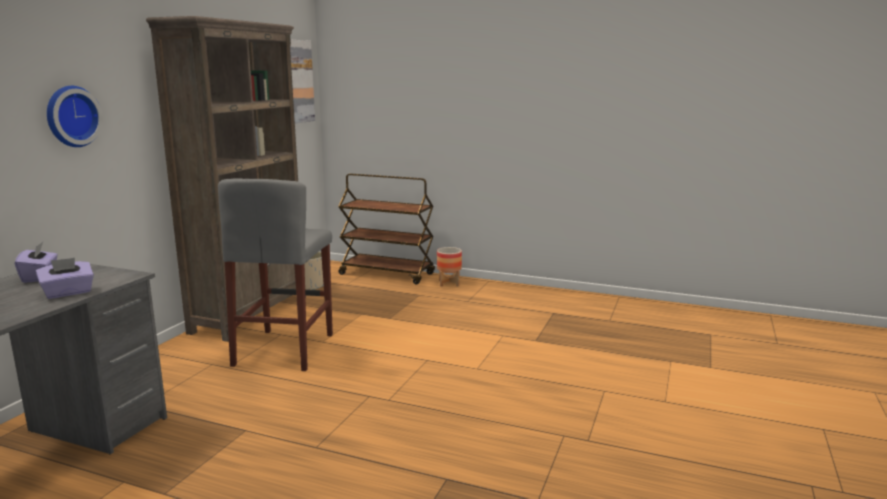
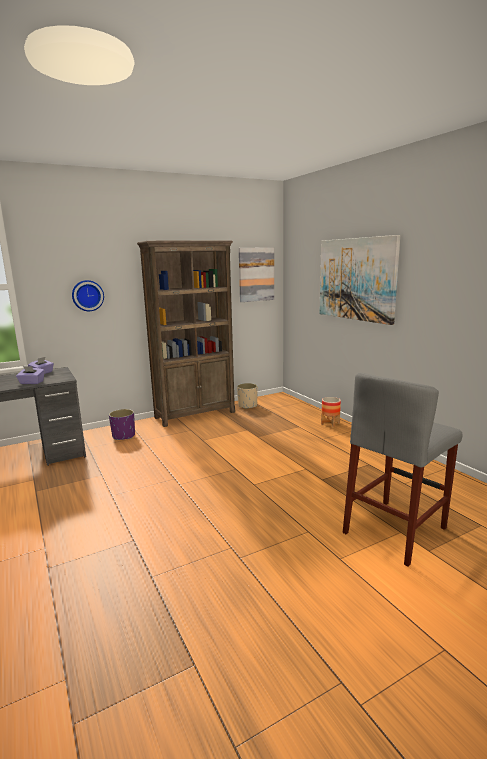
camera: 40 degrees right, 0 degrees up
grey stool [218,179,333,371] -> grey stool moved to [343,372,462,567]
brown cart [338,173,435,285] -> none
none -> purple planter [109,409,135,440]
none -> picture [319,235,400,325]

